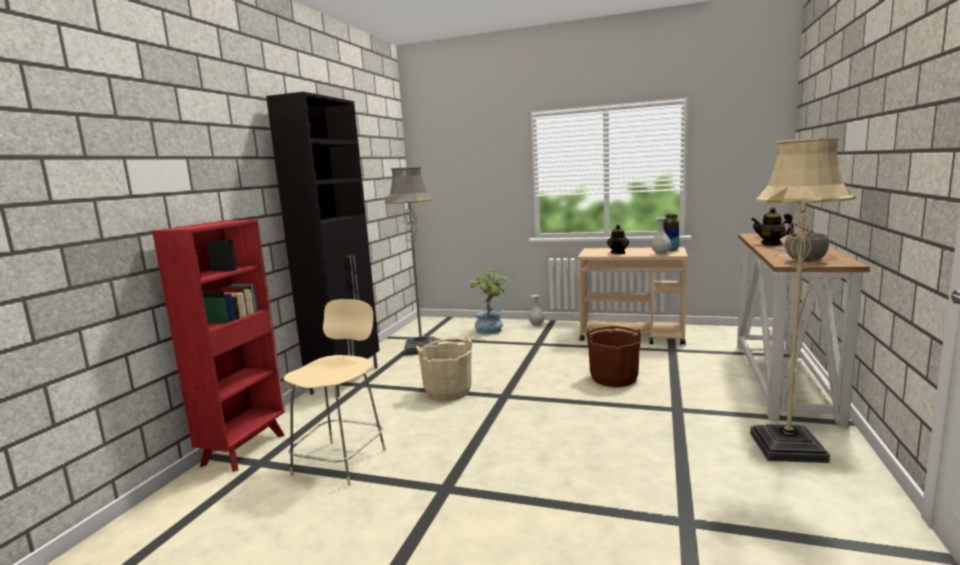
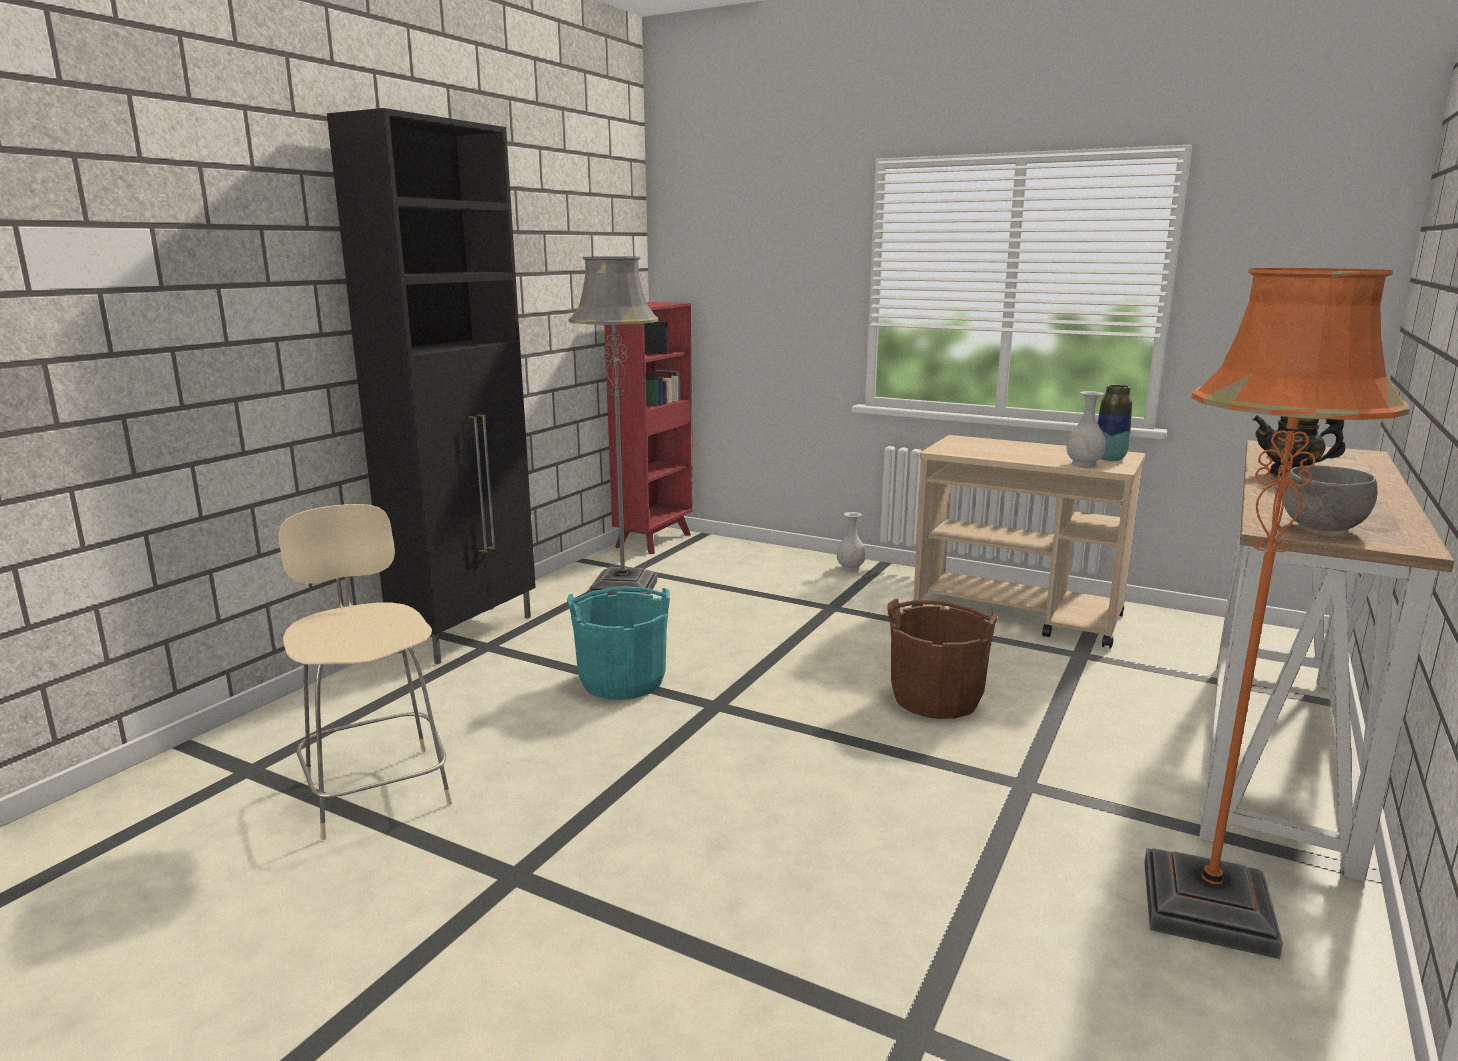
camera: 10 degrees right, 5 degrees up
red bookcase [152,219,285,472] -> red bookcase moved to [604,302,693,554]
beige chair [284,299,386,486] -> beige chair turned 60 degrees counterclockwise [279,504,452,840]
beige bucket [416,338,472,401] -> turquoise bucket [567,586,670,700]
potted plant [469,269,514,335] -> none
teapot [607,224,629,254] -> none
beige floor lamp [750,137,855,463] -> orange floor lamp [1144,268,1410,959]

